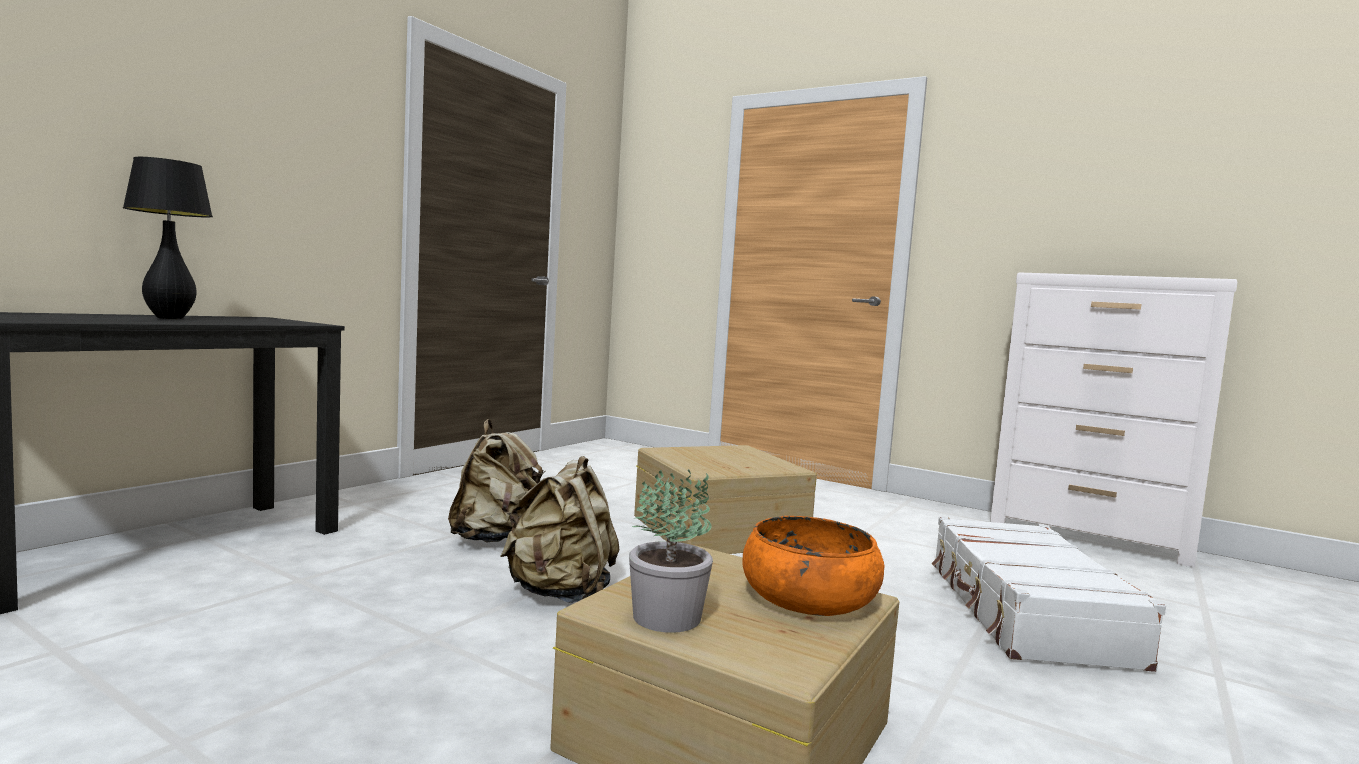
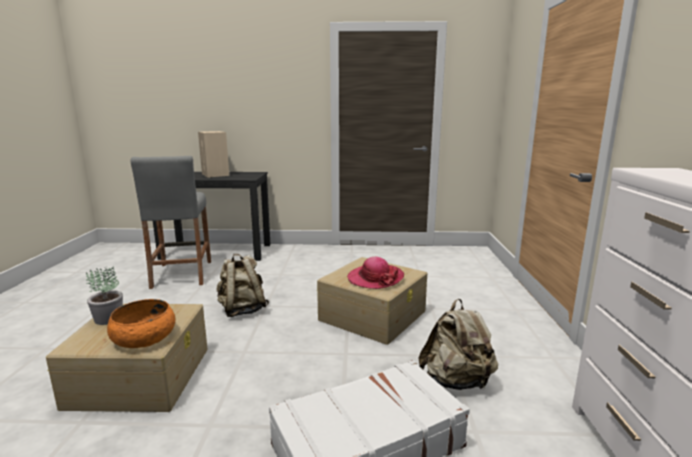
camera: 60 degrees right, 10 degrees up
black table lamp [123,157,213,319] -> beige speaker [198,131,229,177]
beige backpack [448,419,546,542] -> beige backpack moved to [418,299,498,390]
none -> grey stool [131,156,211,289]
none -> hat [347,257,404,289]

